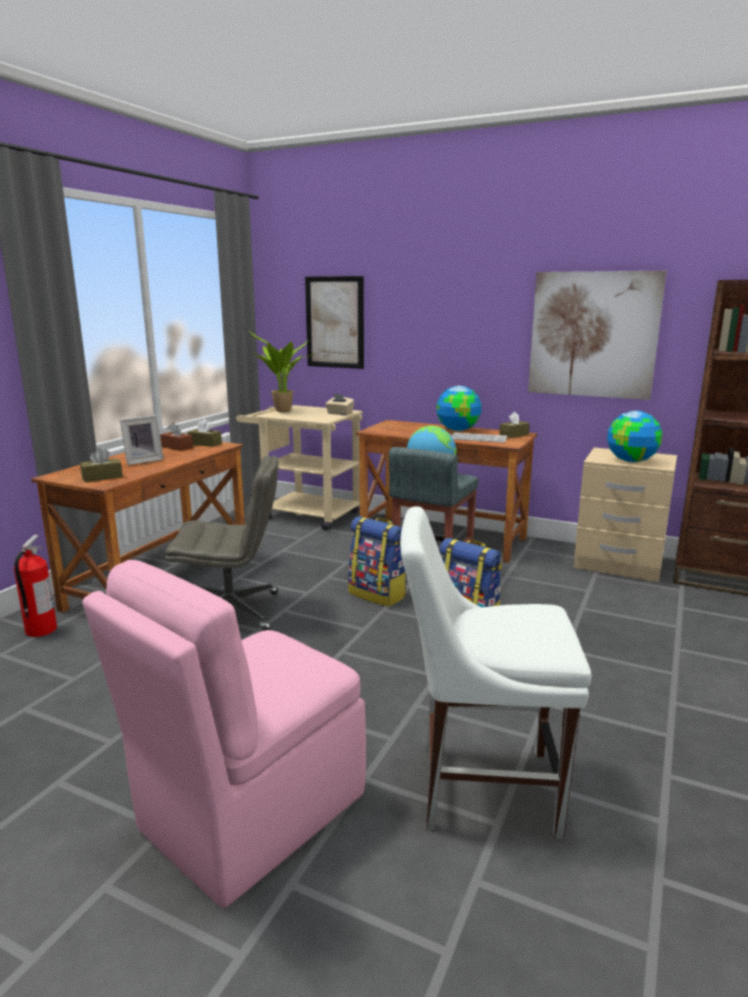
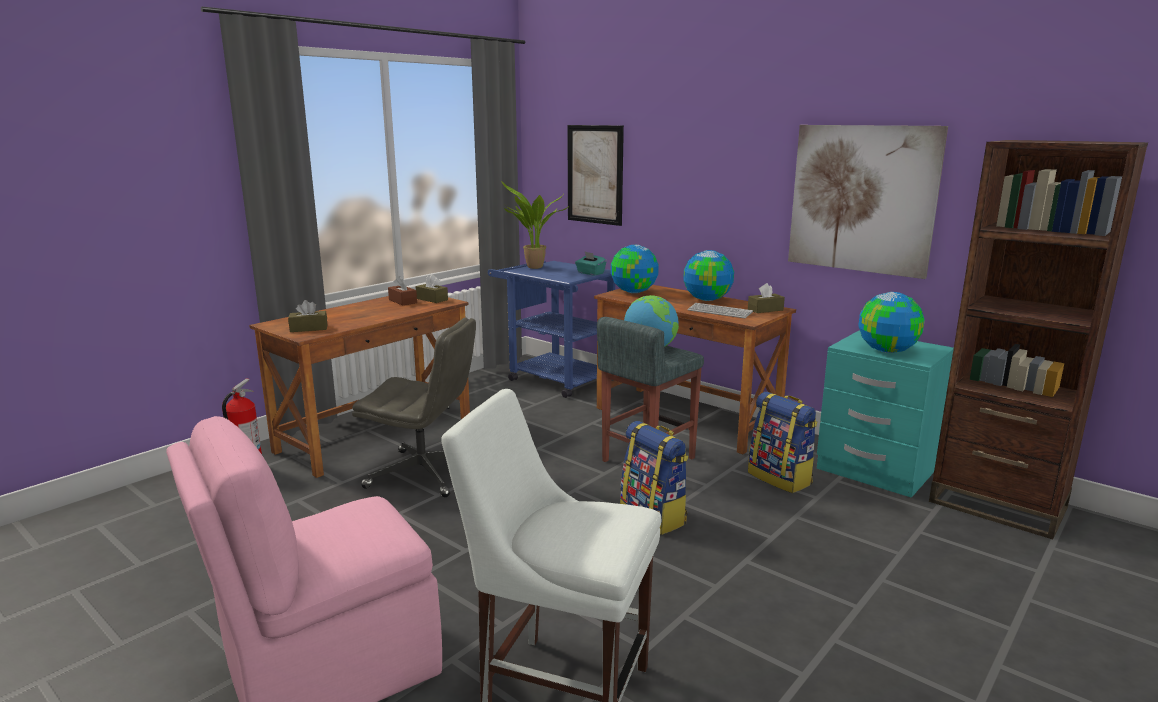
camera: 15 degrees right, 0 degrees up
picture frame [120,415,164,465] -> none
beige cart [236,405,363,531] -> blue cart [488,261,615,398]
beige tissue box [325,393,355,415] -> turquoise tissue box [575,251,607,275]
backpack [348,516,406,607] -> backpack moved to [748,392,817,493]
beige nightstand [574,447,677,582] -> turquoise nightstand [817,331,954,498]
none -> globe [611,245,659,293]

